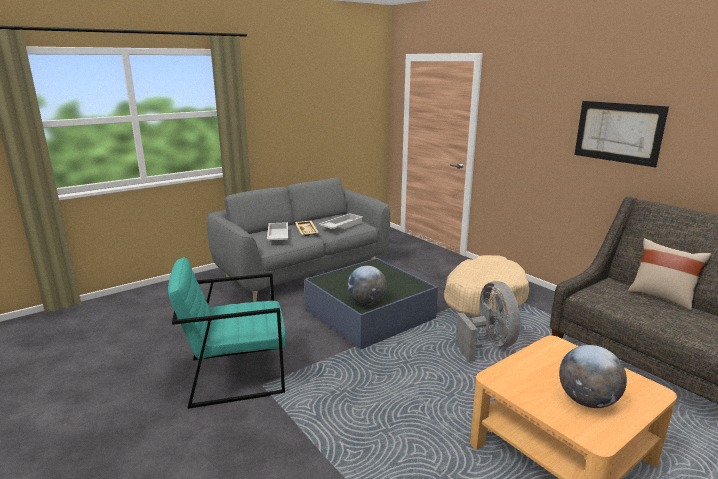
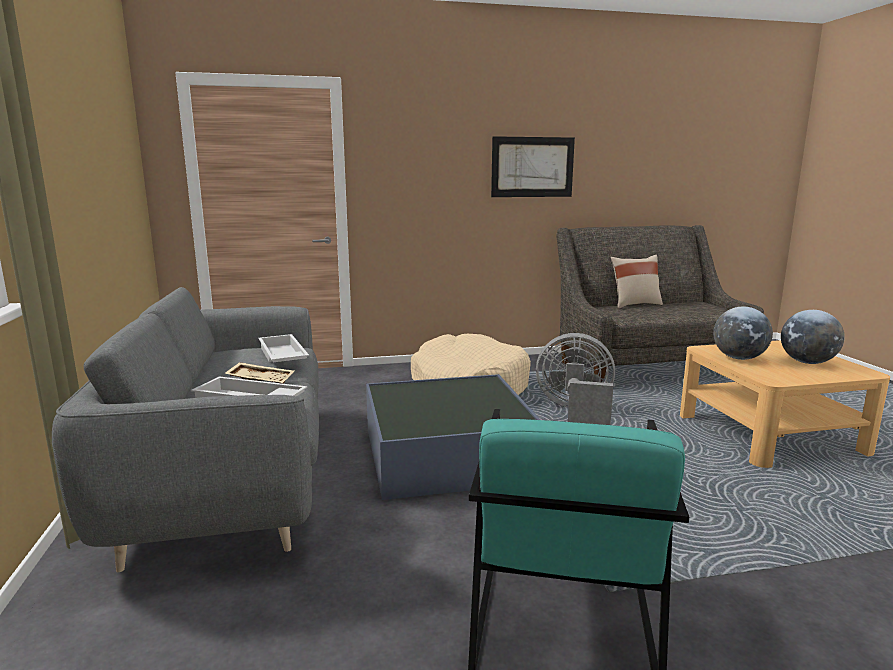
camera: 65 degrees left, 5 degrees down
globe [348,266,387,305] -> globe moved to [713,307,773,360]

